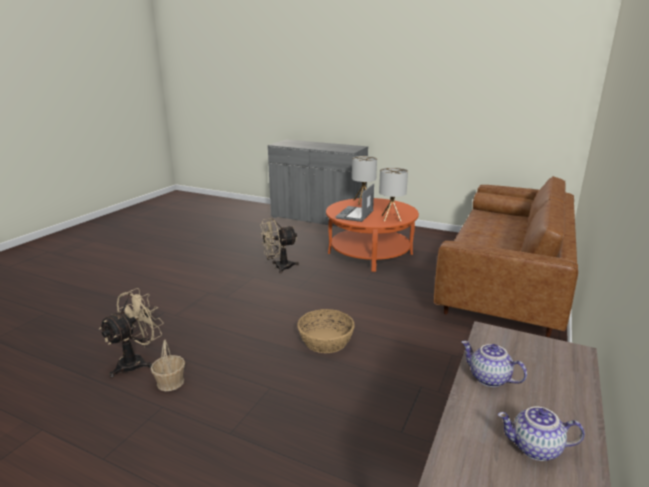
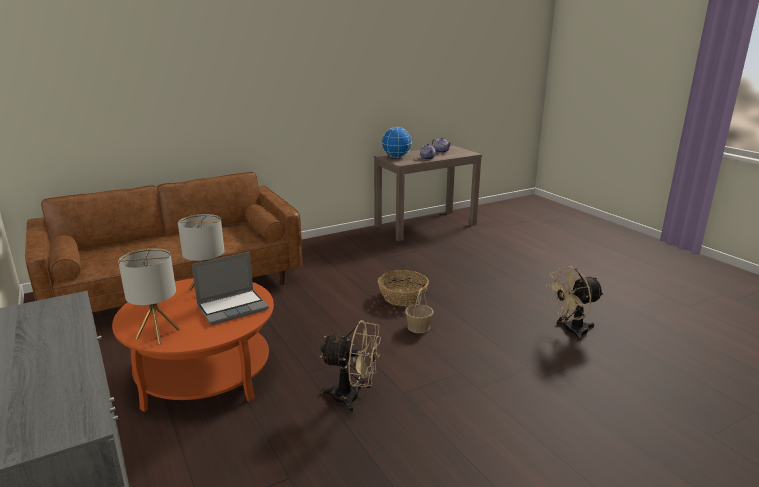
camera: 145 degrees left, 0 degrees up
basket [151,340,185,391] -> basket moved to [405,289,433,333]
none -> globe [382,127,412,158]

